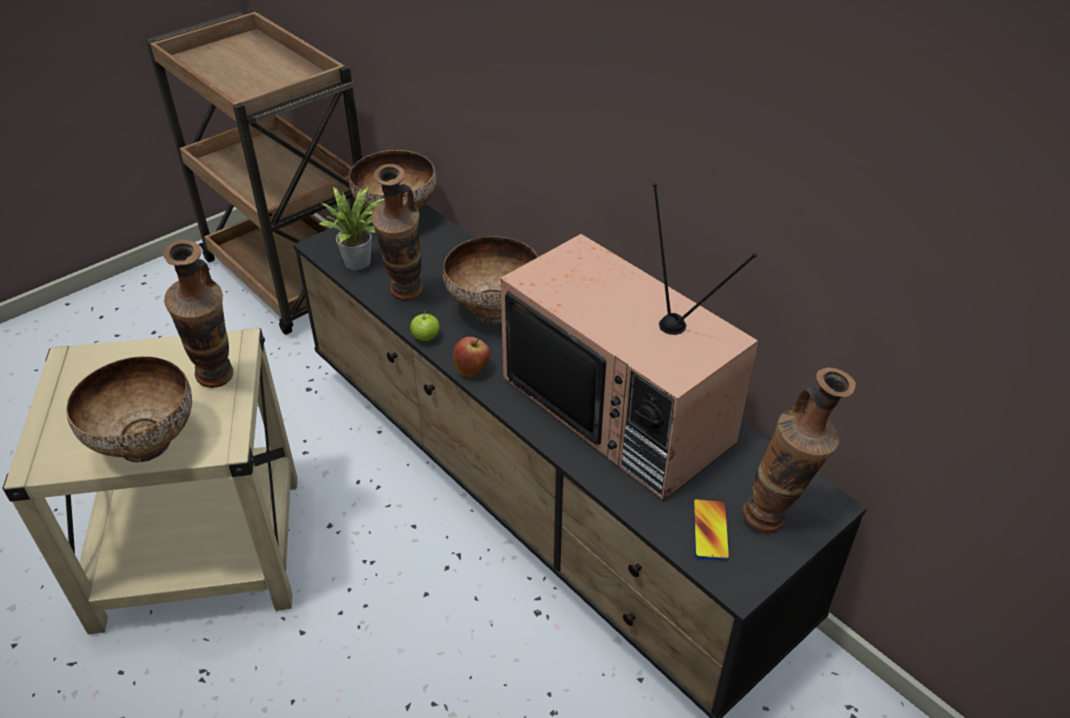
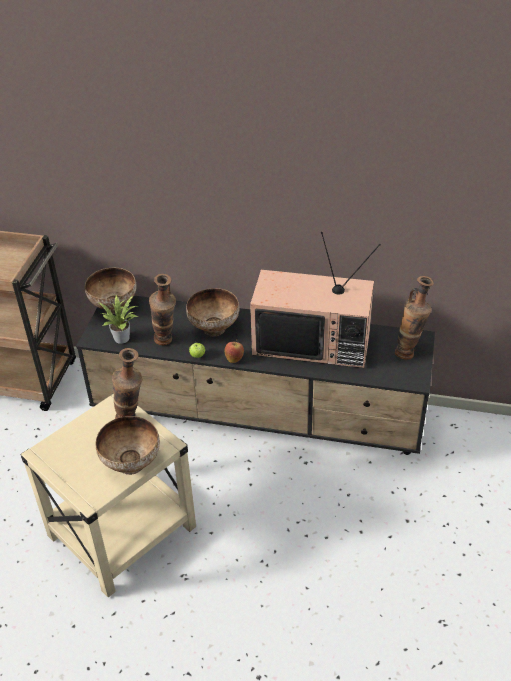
camera: 35 degrees left, 0 degrees up
phone [693,498,730,561] -> none

